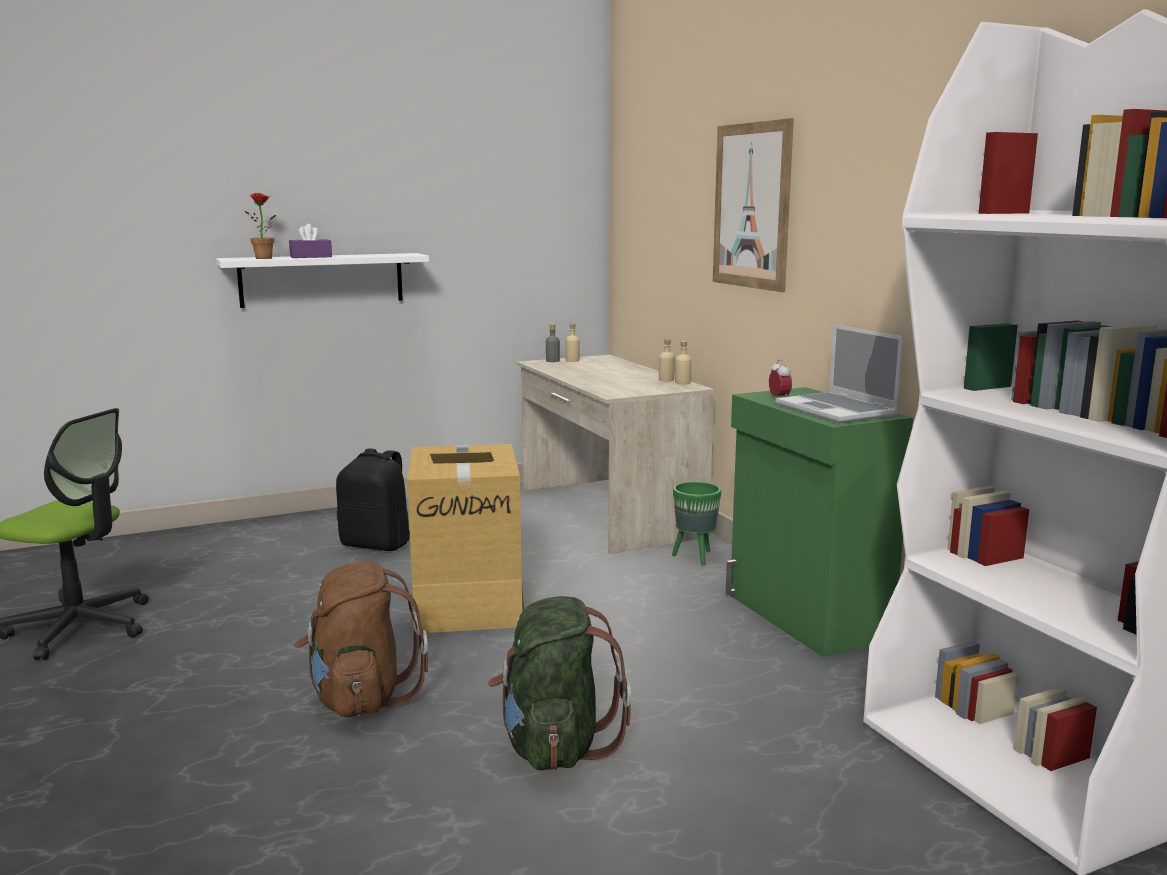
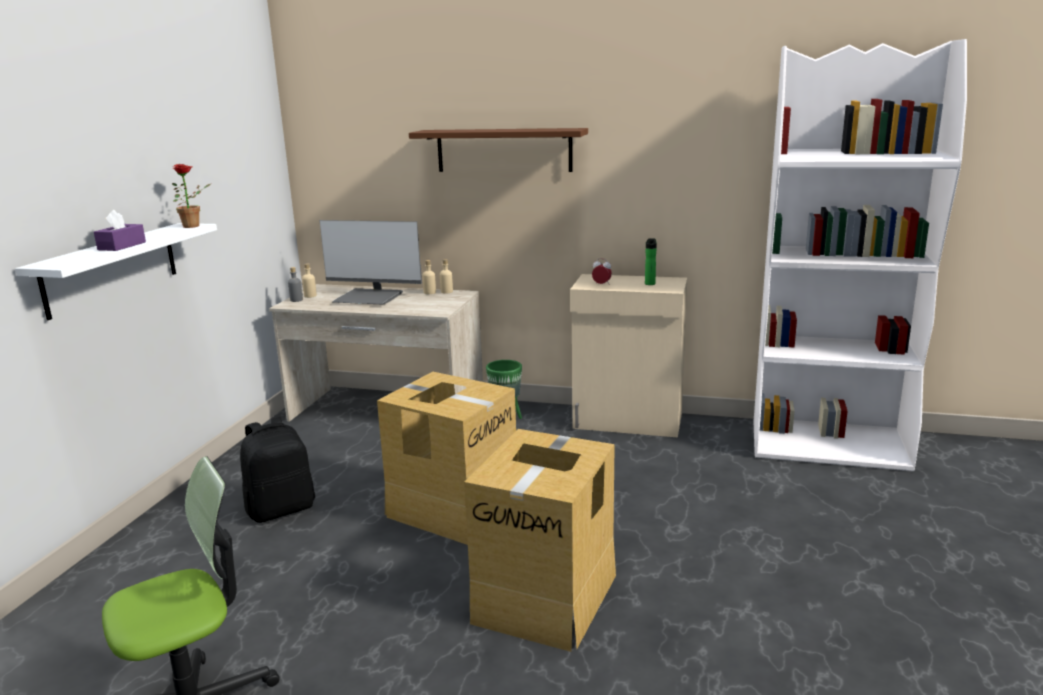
camera: 50 degrees left, 5 degrees up
potted plant [245,193,276,259] -> potted plant moved to [172,164,210,228]
brown backpack [294,561,428,717] -> cardboard box [464,429,616,652]
green backpack [488,596,632,770] -> none
picture [713,118,794,292] -> brown shelf [409,128,588,172]
green cabinet [726,387,913,657] -> beige cabinet [570,274,687,437]
laptop [776,325,903,423] -> bottle [645,238,657,285]
none -> monitor [319,220,422,305]

